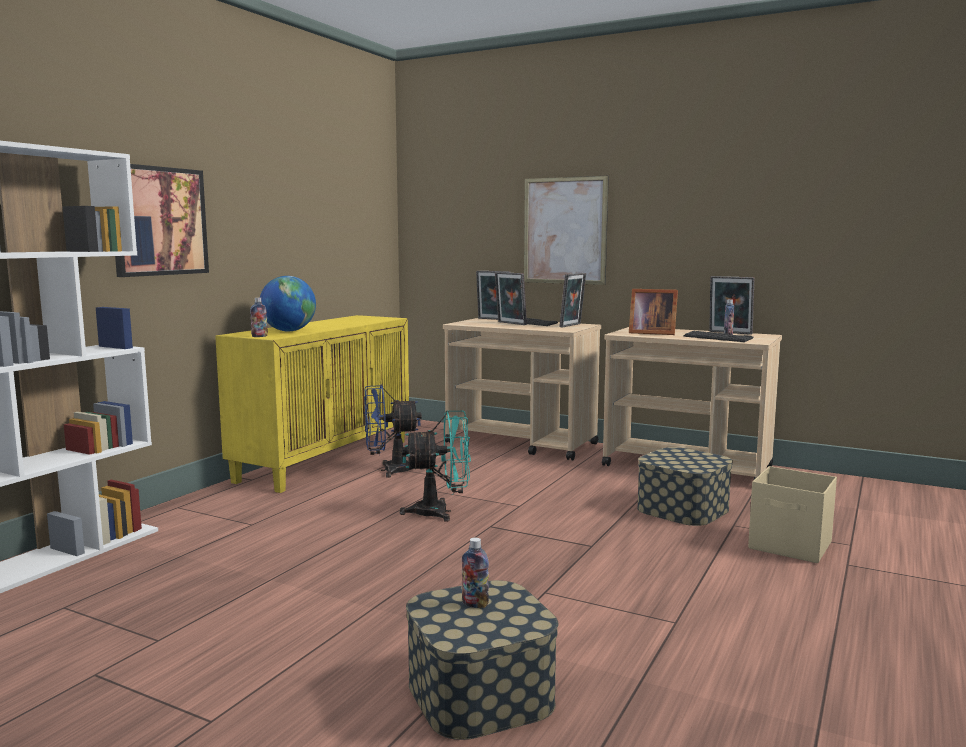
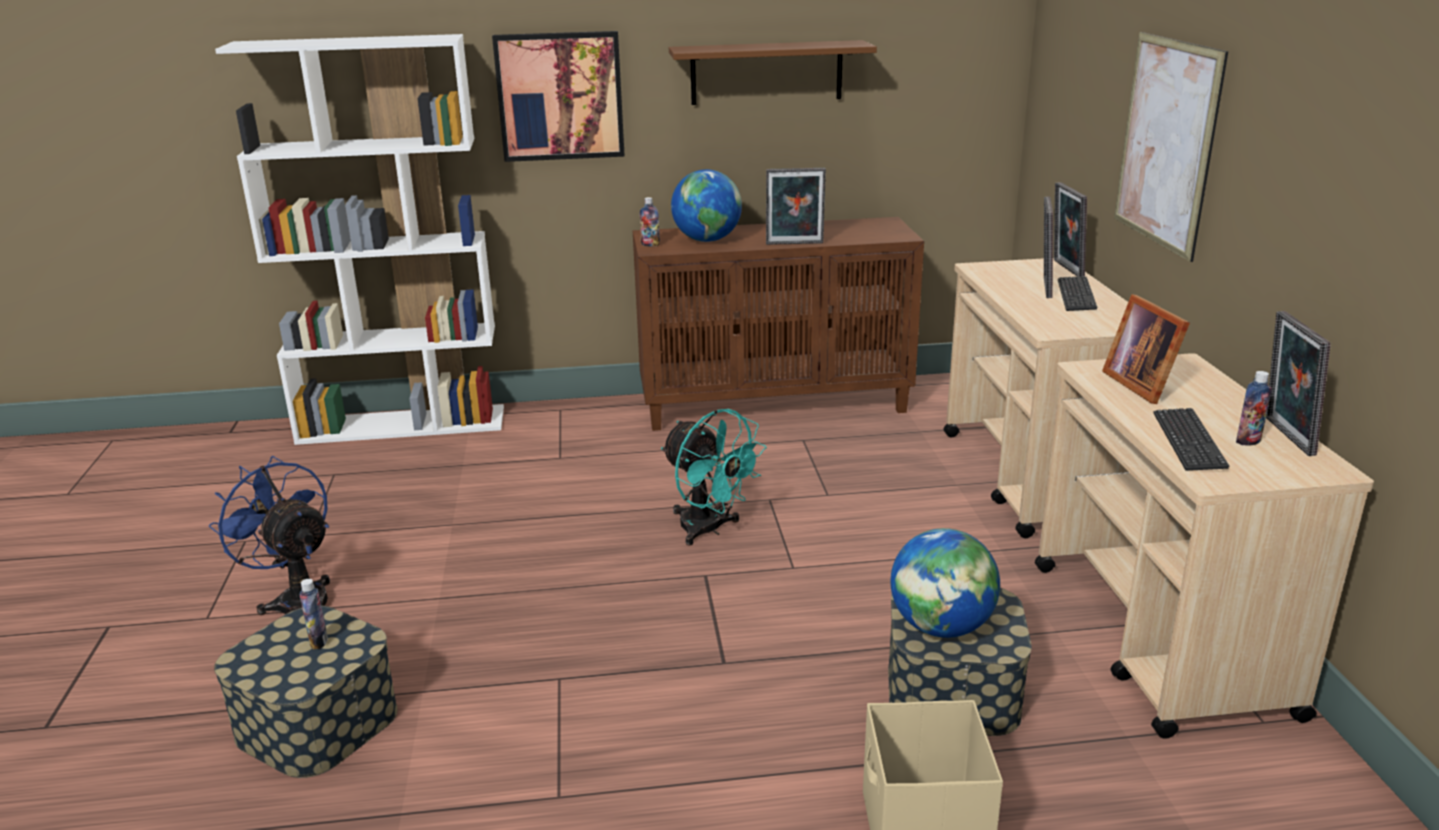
camera: 55 degrees right, 15 degrees up
yellow cabinet [215,315,409,493] -> brown cabinet [633,217,924,431]
blue fan [364,385,422,478] -> blue fan moved to [209,456,330,615]
picture frame [559,273,586,327] -> picture frame moved to [766,168,826,245]
none -> brown shelf [669,40,877,105]
none -> globe [891,528,1000,638]

